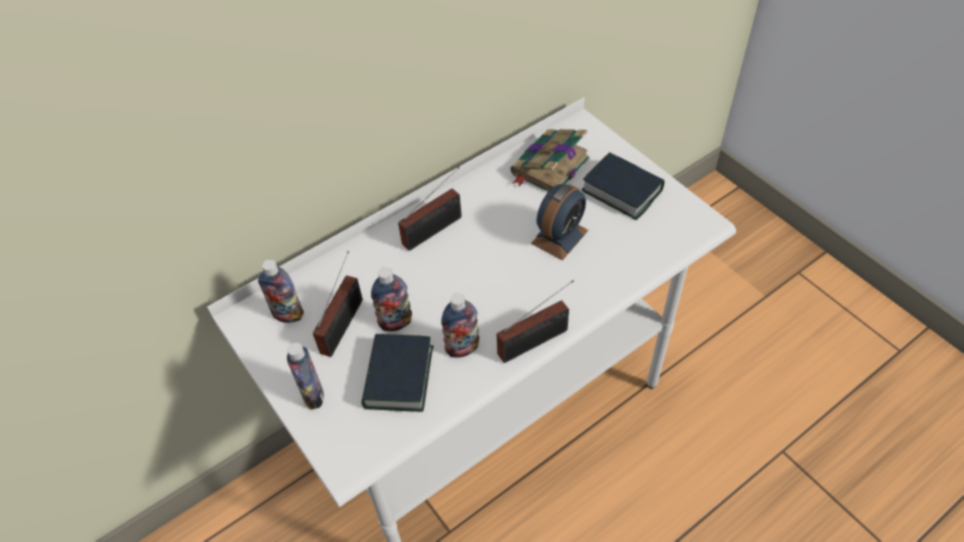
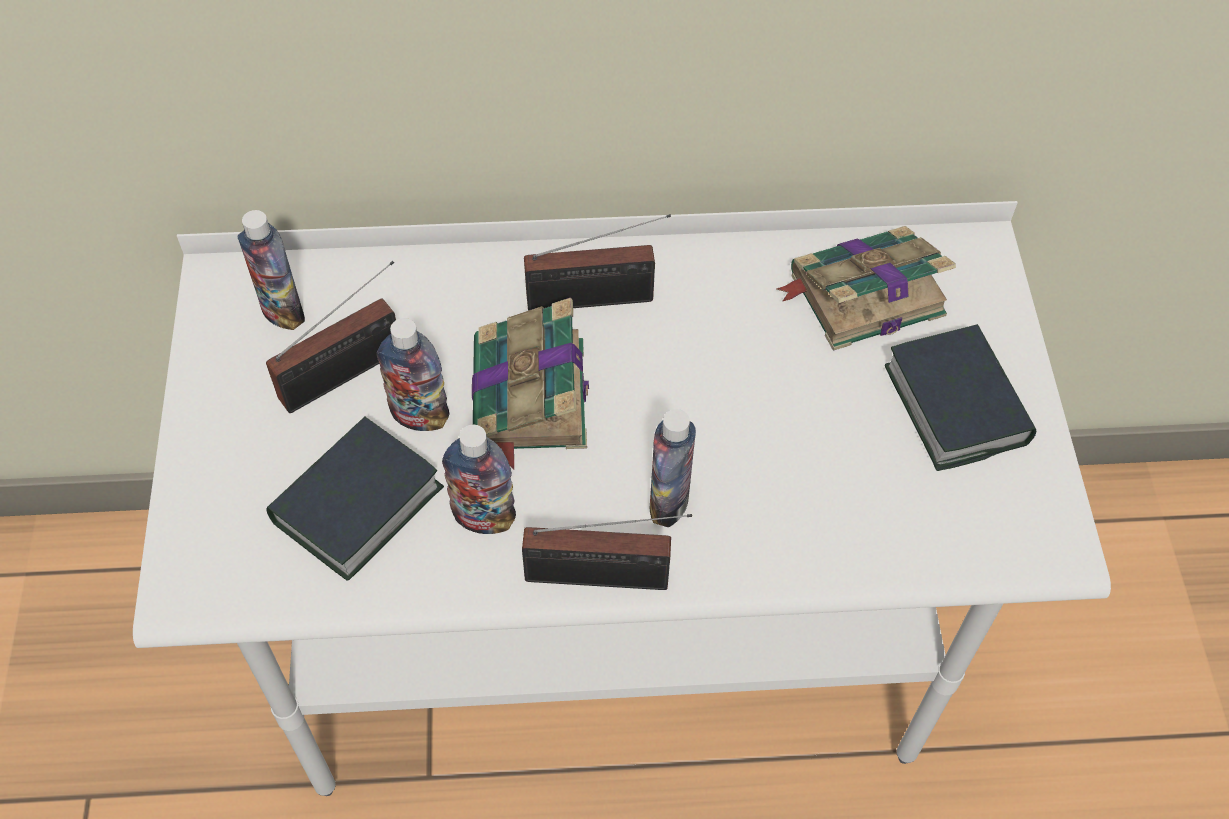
camera: 30 degrees right, 5 degrees up
bottle [287,342,324,410] -> bottle moved to [650,409,696,527]
alarm clock [531,184,588,260] -> none
none -> book [472,298,589,469]

